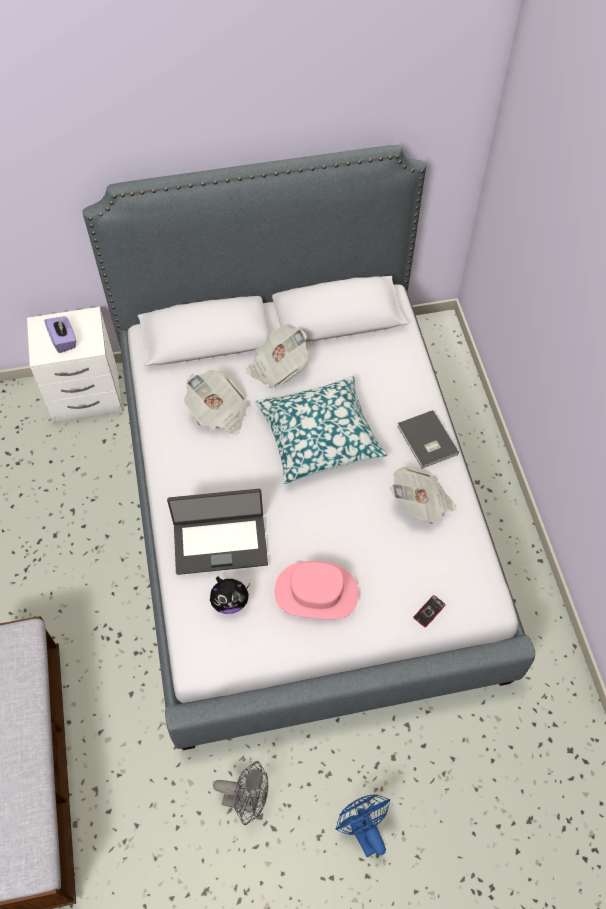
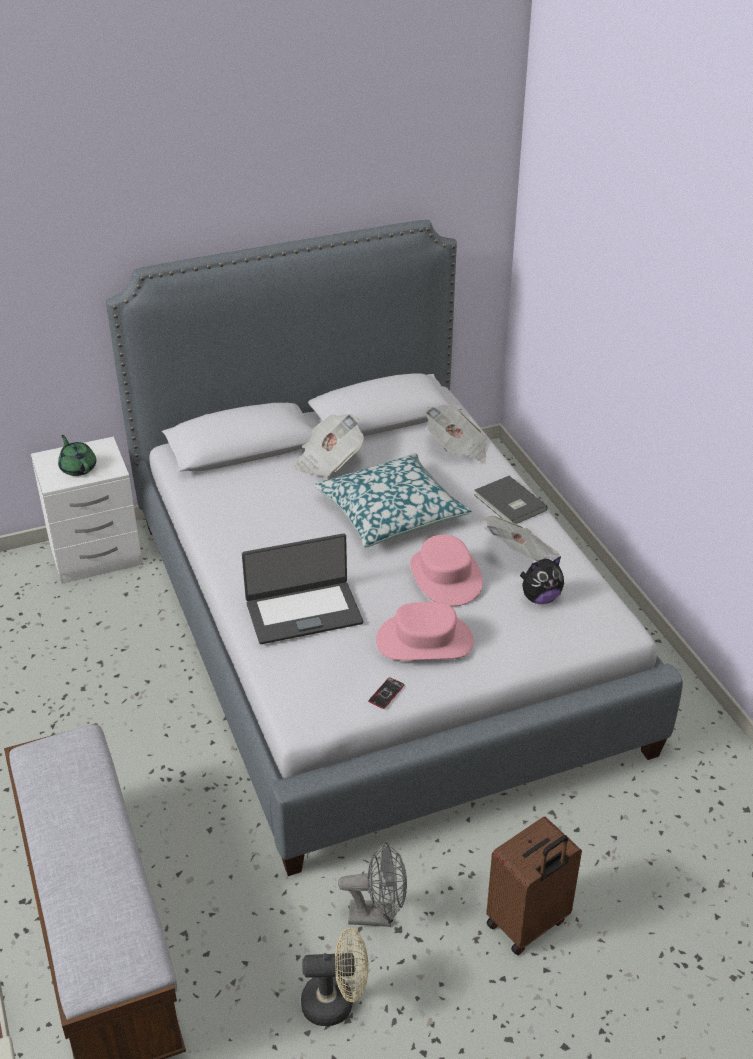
camera: 10 degrees left, 20 degrees down
purple tissue box [44,316,76,353] -> green teapot [58,435,96,476]
newspaper [184,370,249,435] -> newspaper moved to [425,405,487,462]
plush toy [210,576,250,614] -> plush toy moved to [520,556,564,604]
blue fan [336,794,390,857] -> brown suitcase [486,817,582,955]
phone [413,595,445,627] -> phone moved to [368,677,404,709]
none -> beige fan [301,928,368,1026]
none -> pink hat [410,535,483,606]

